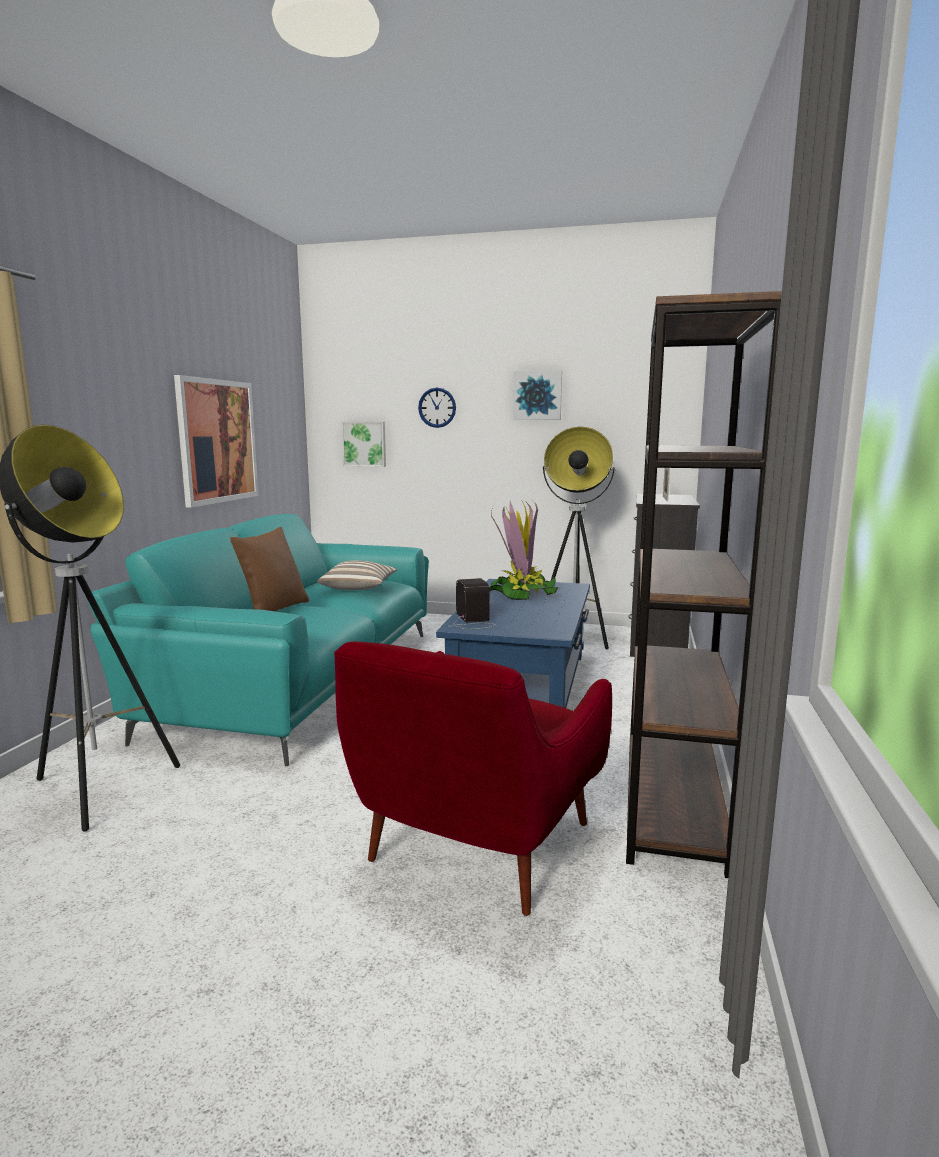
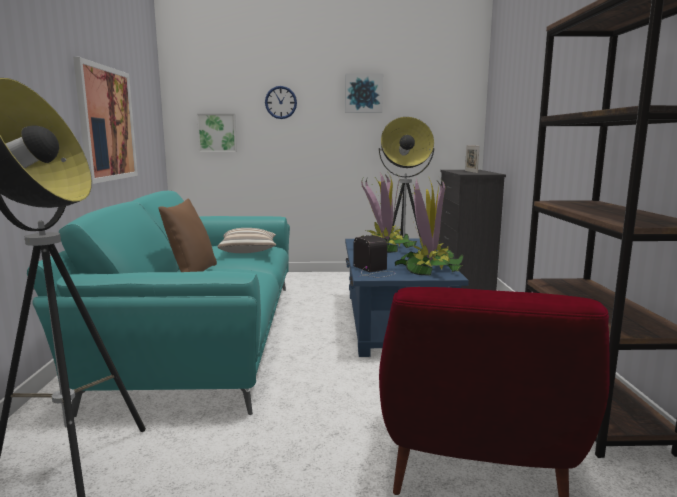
camera: 15 degrees left, 0 degrees up
none -> potted plant [395,176,463,275]

